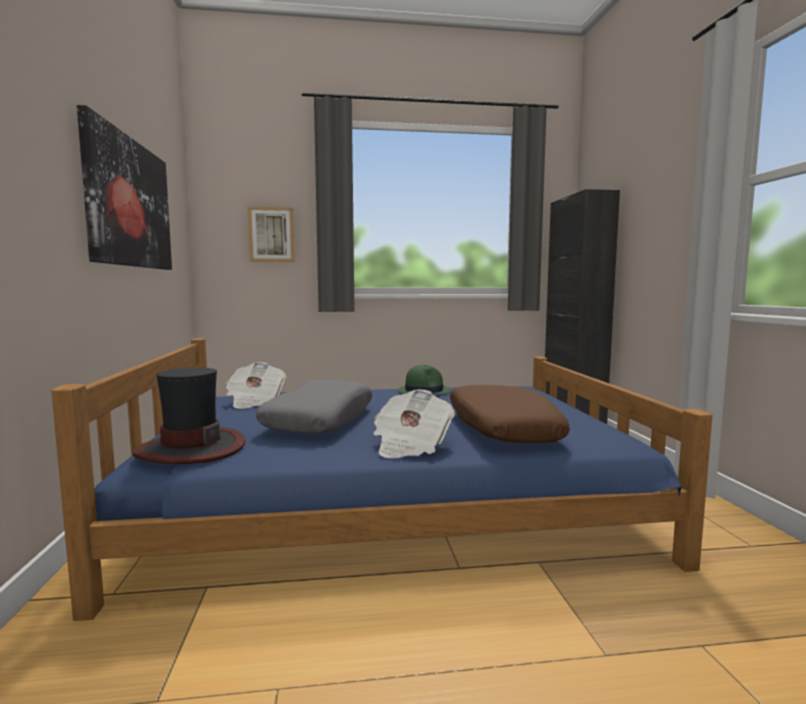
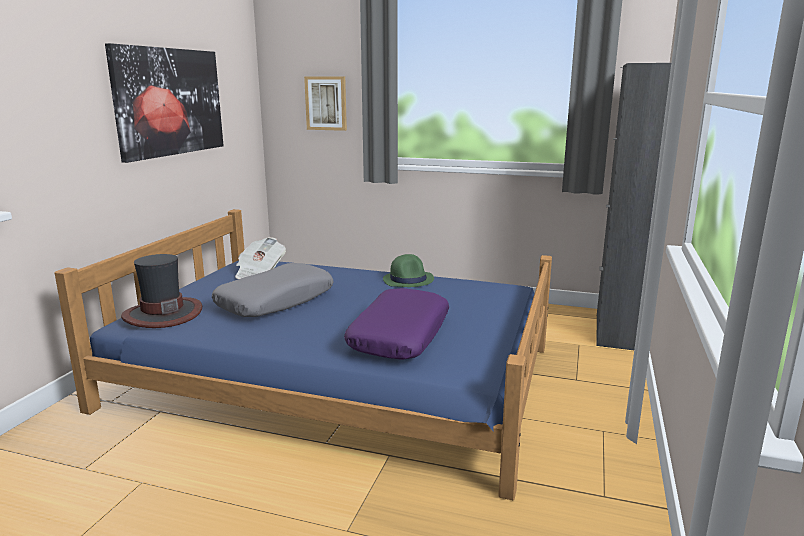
camera: 25 degrees right, 10 degrees up
newspaper [373,389,455,458] -> none
brown pillow [450,385,570,443] -> purple pillow [344,288,449,360]

